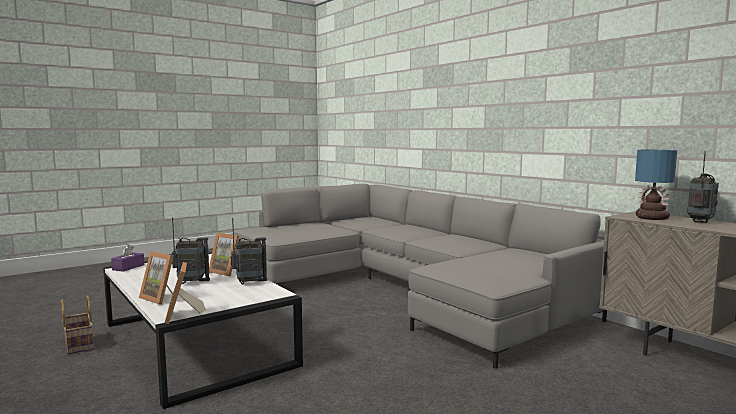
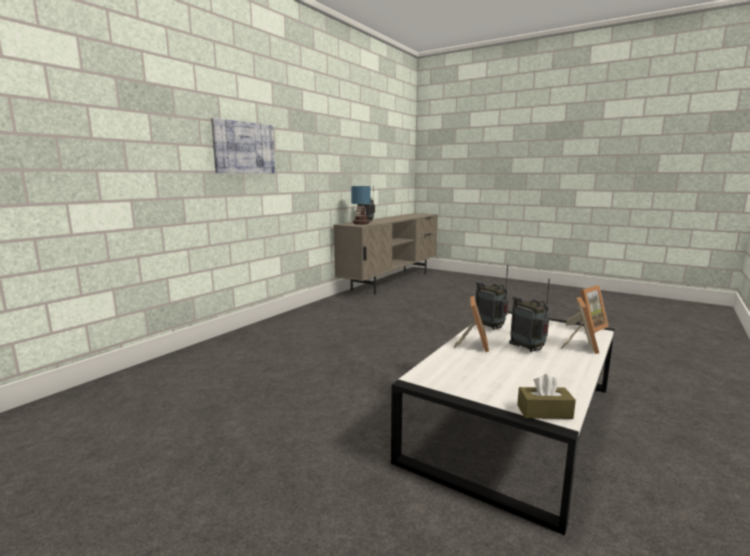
camera: 110 degrees left, 5 degrees up
basket [61,296,94,355] -> none
purple tissue box [111,244,144,272] -> brown tissue box [517,374,576,419]
grey sofa [234,184,607,369] -> none
none -> picture [211,118,275,173]

